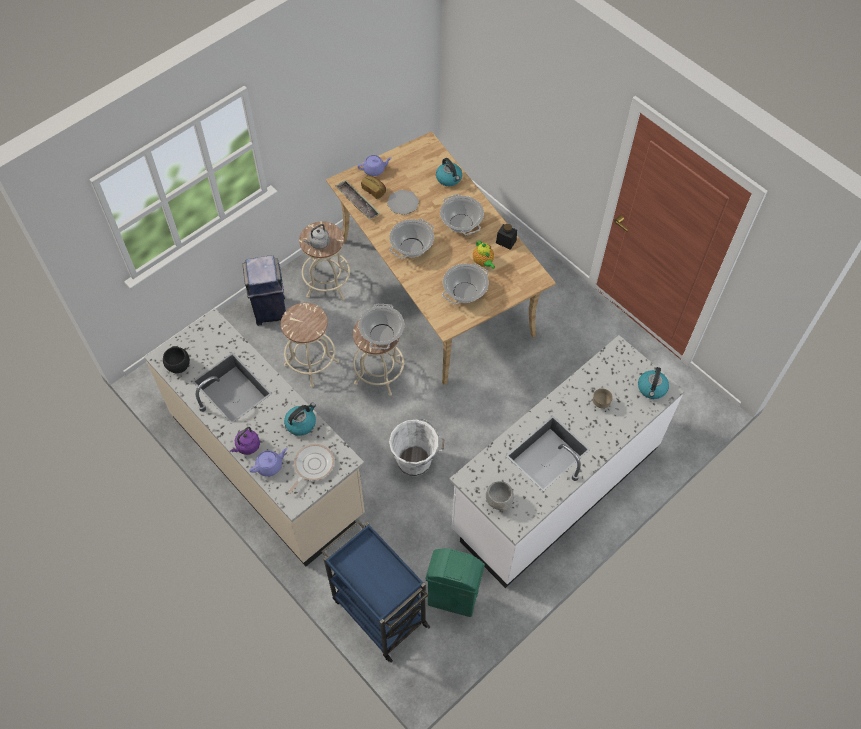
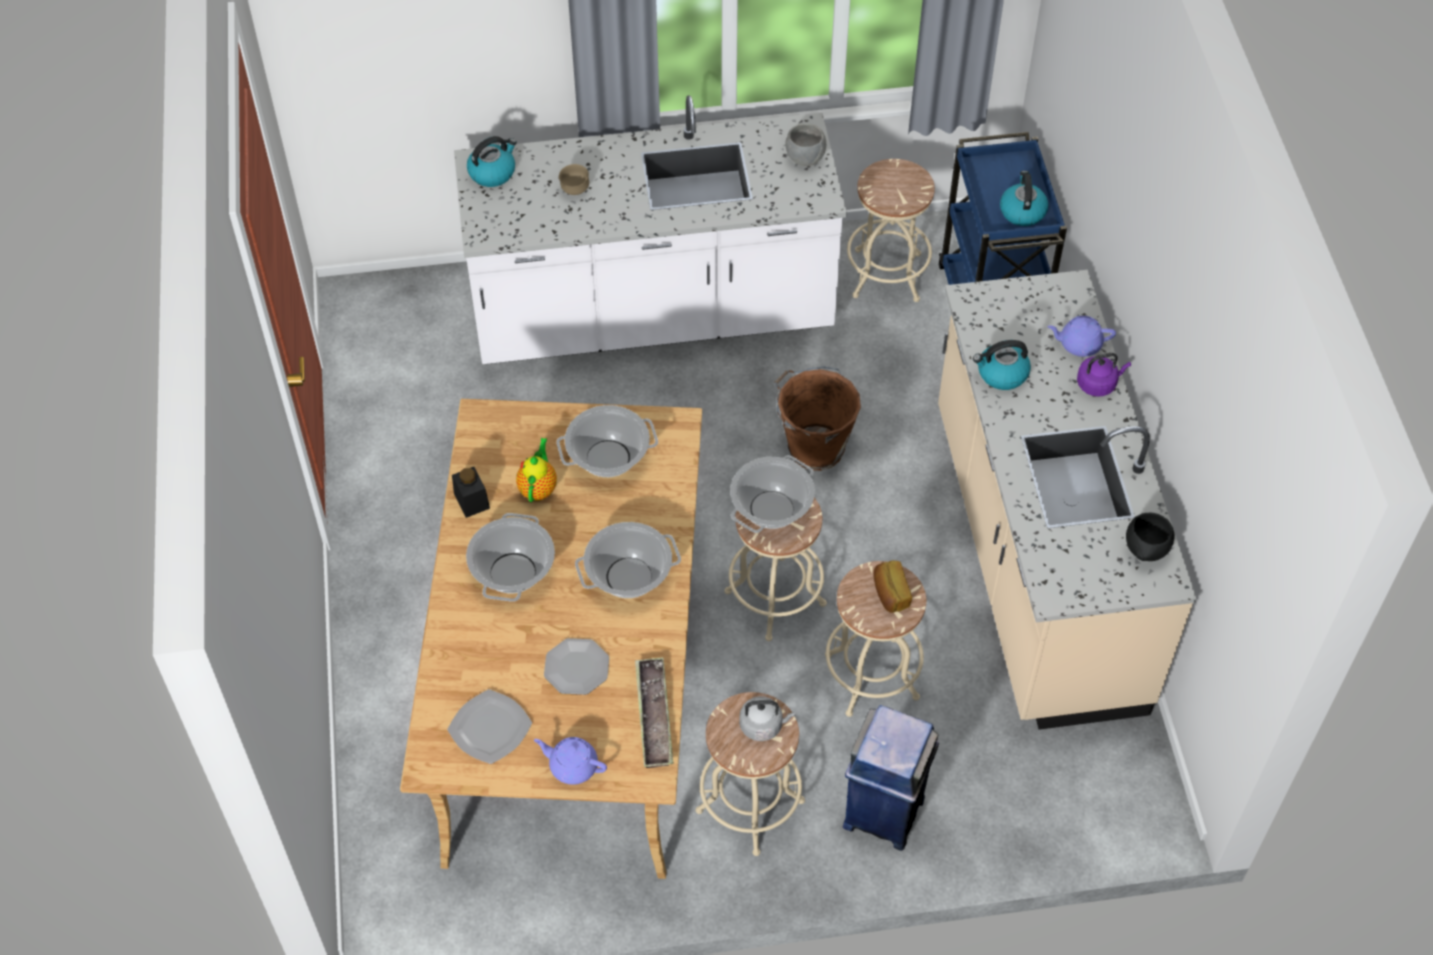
camera: 145 degrees left, 5 degrees down
frying pan [288,444,334,494] -> none
bread [361,175,386,199] -> bread moved to [873,561,912,613]
white bucket [389,419,445,477] -> brown bucket [775,367,861,471]
green trash can [425,548,485,617] -> beige stool [847,159,935,302]
kettle [436,158,462,186] -> kettle moved to [1000,171,1048,226]
none -> plate [447,689,532,764]

